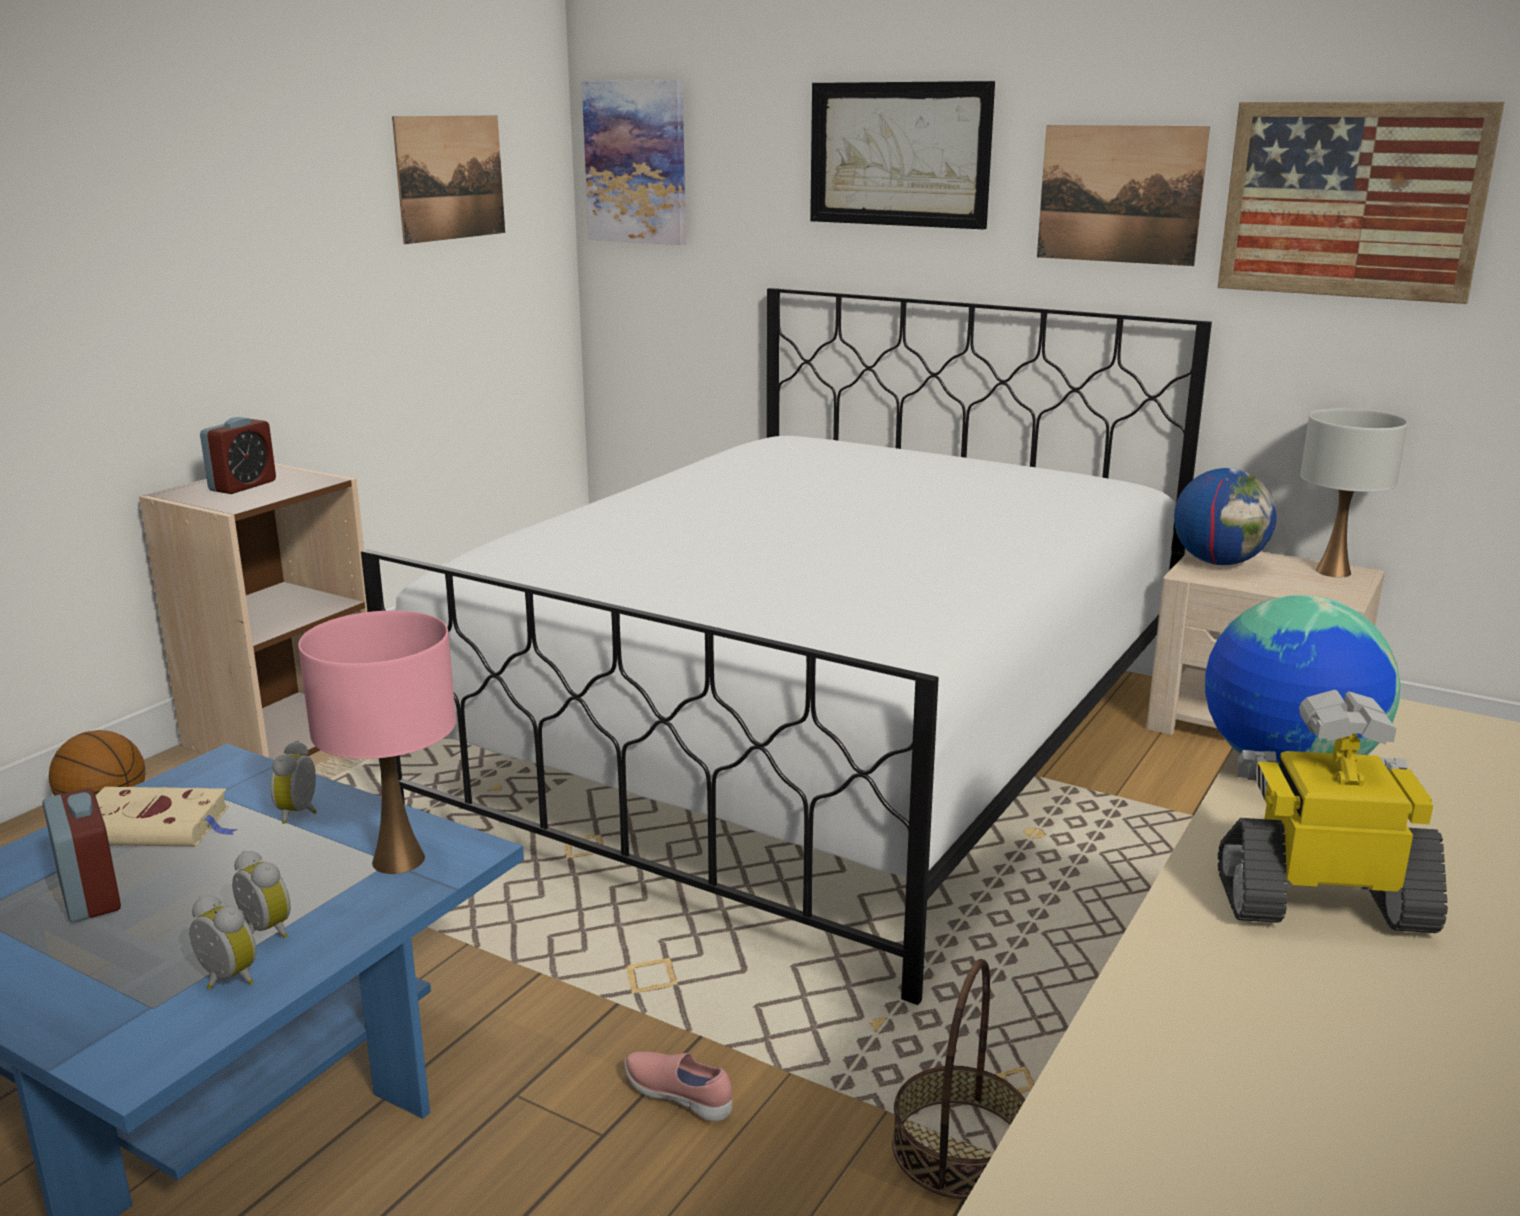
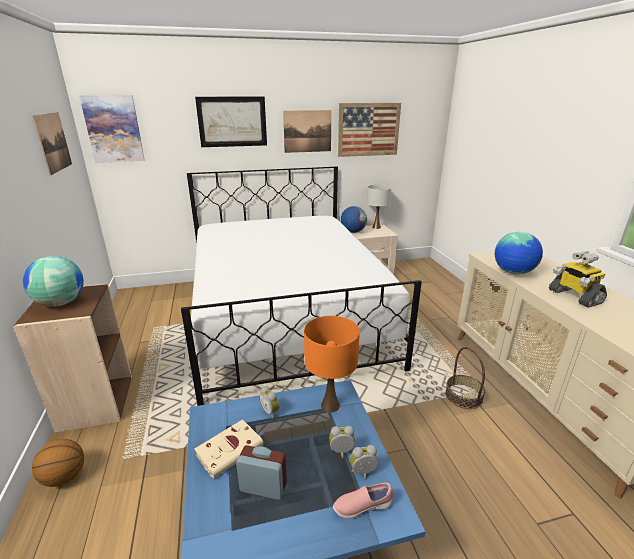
camera: 45 degrees left, 5 degrees up
alarm clock [200,417,276,494] -> globe [23,256,84,306]
pink table lamp [298,611,456,874] -> orange table lamp [304,316,360,412]
pink shoe [624,1051,732,1121] -> pink shoe moved to [333,482,394,519]
toy robot [1218,690,1448,933] -> toy robot turned 75 degrees counterclockwise [549,251,607,308]

